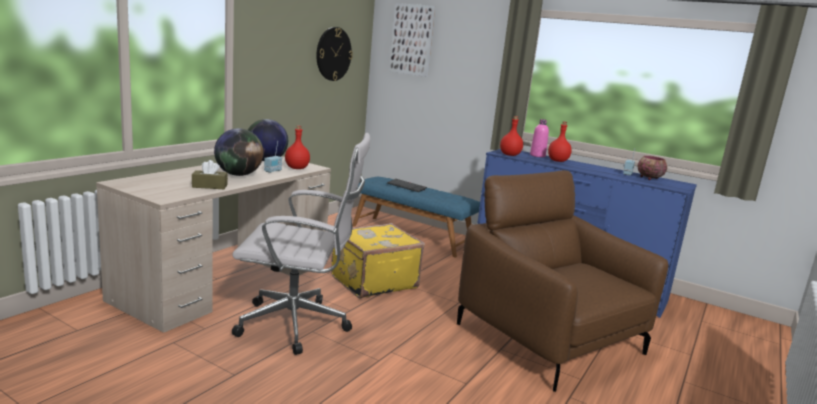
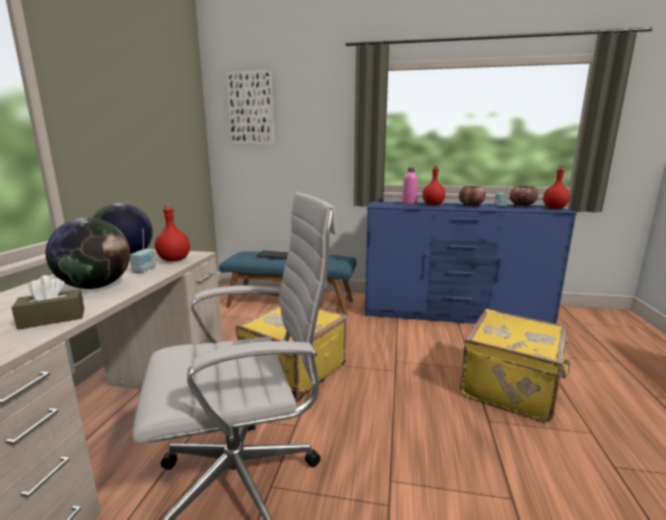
camera: 20 degrees left, 0 degrees up
wall clock [316,27,353,81] -> none
brown armchair [457,170,668,392] -> yellow suitcase [460,309,570,422]
red bottle [500,116,523,156] -> red bottle moved to [543,167,570,209]
none -> bowl [459,186,486,208]

